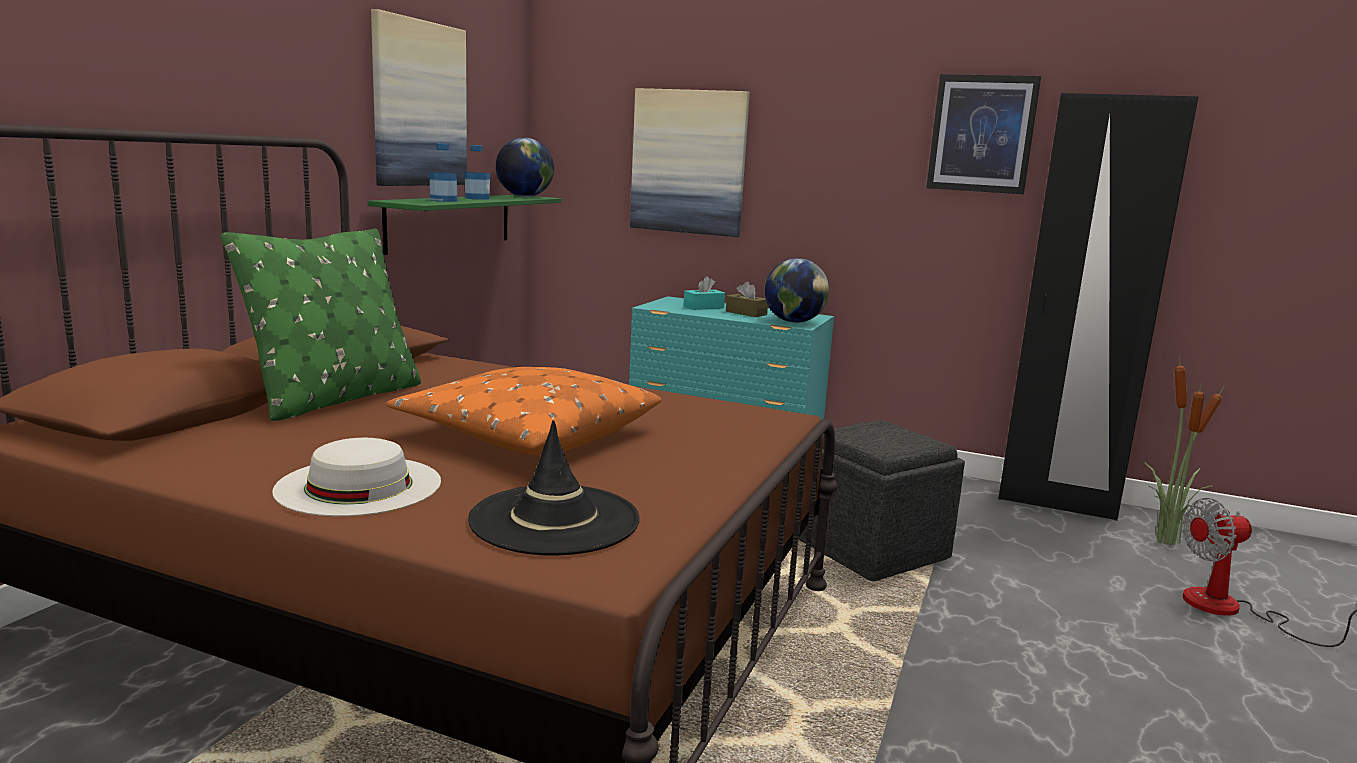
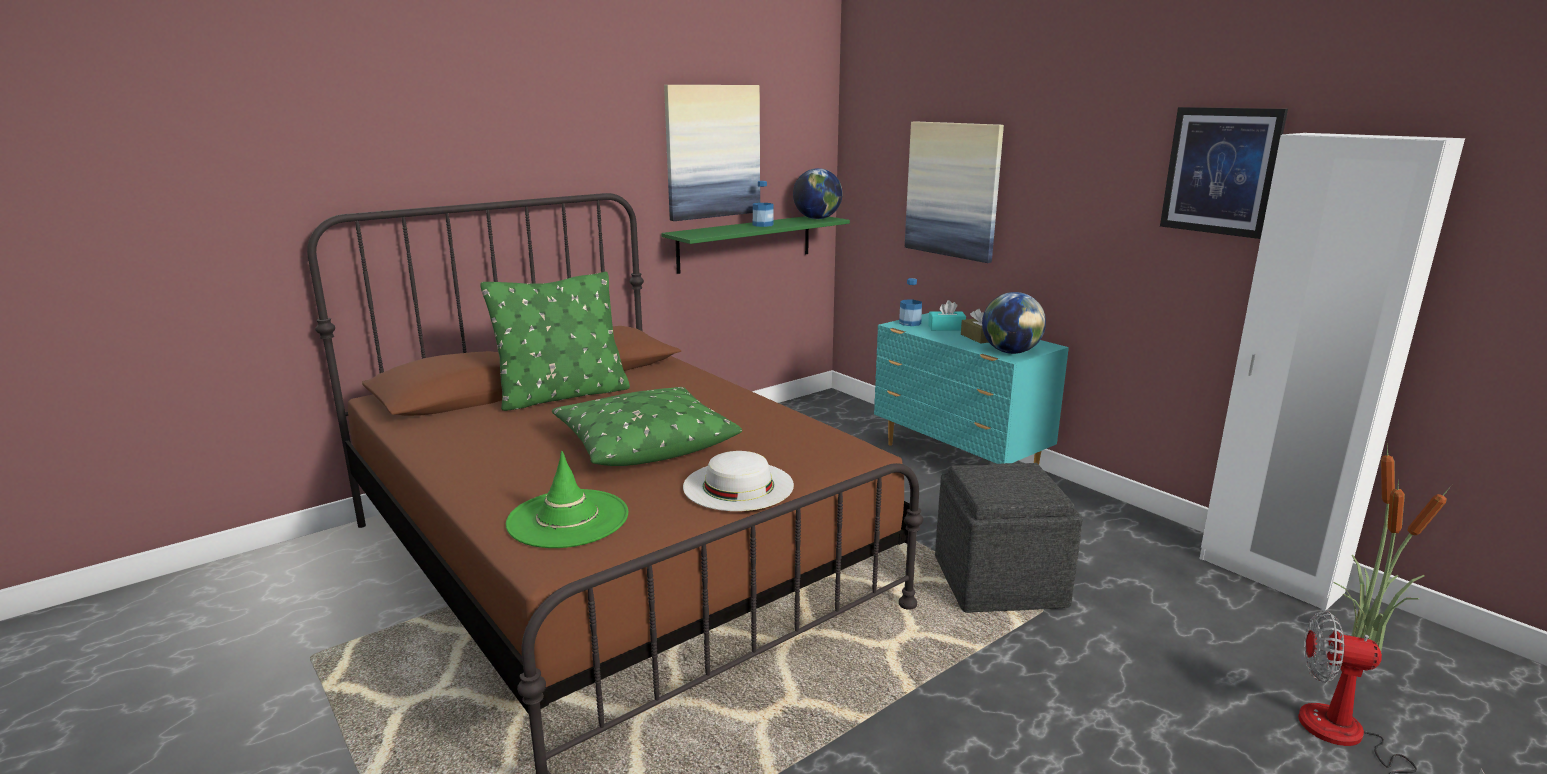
camera: 30 degrees right, 5 degrees up
white hat [272,438,441,516] -> white hat moved to [683,451,794,511]
orange pillow [386,367,661,455] -> green pillow [552,387,742,466]
bottle [429,143,458,202] -> bottle moved to [899,278,922,326]
black hat [468,420,640,555] -> green hat [506,451,628,548]
black wardrobe [998,93,1199,521] -> white wardrobe [1199,133,1465,611]

